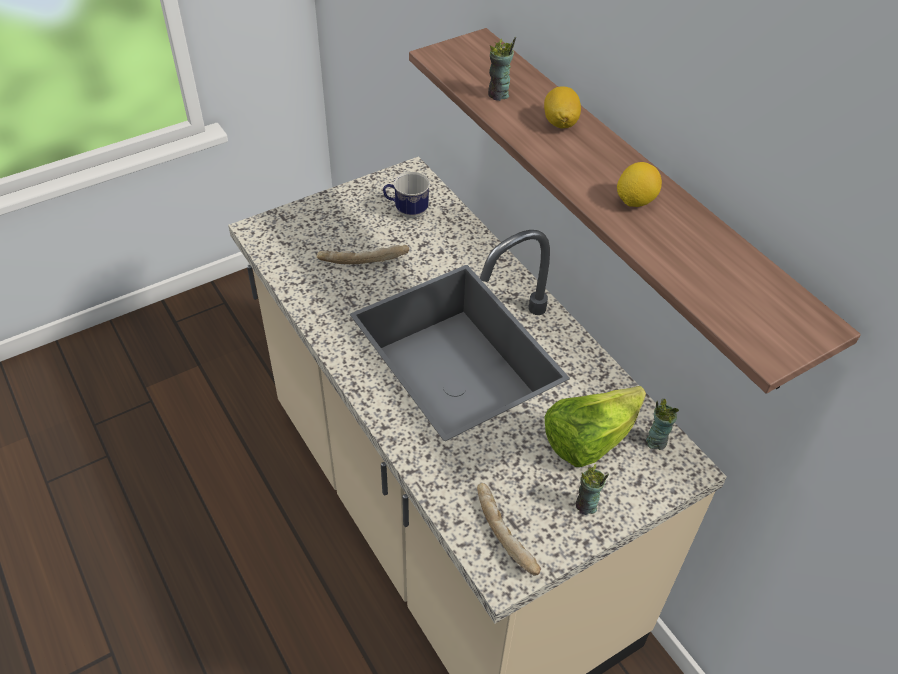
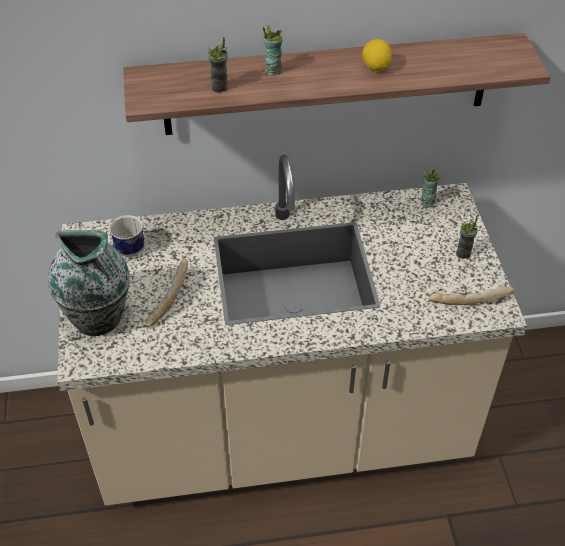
camera: 65 degrees left, 0 degrees up
lemon [544,86,581,128] -> cup [263,25,283,76]
lettuce [544,386,646,467] -> none
none -> vase [48,230,130,336]

